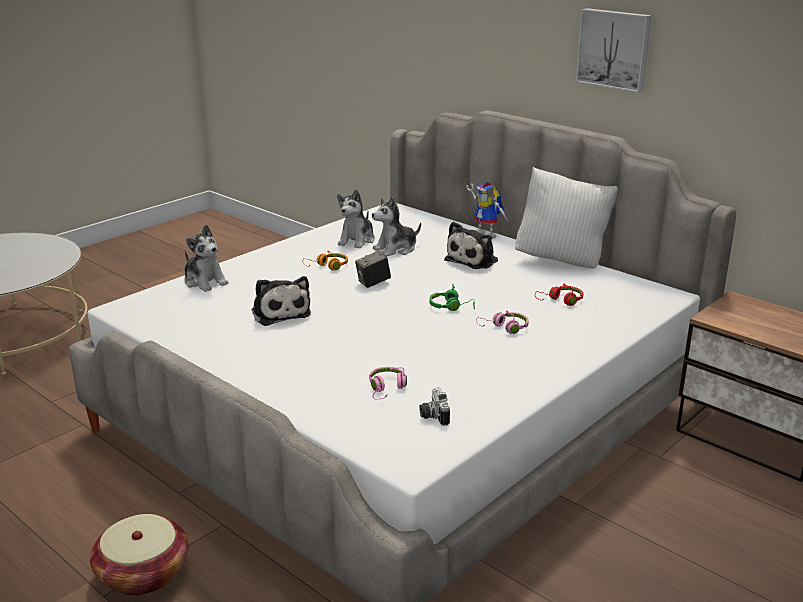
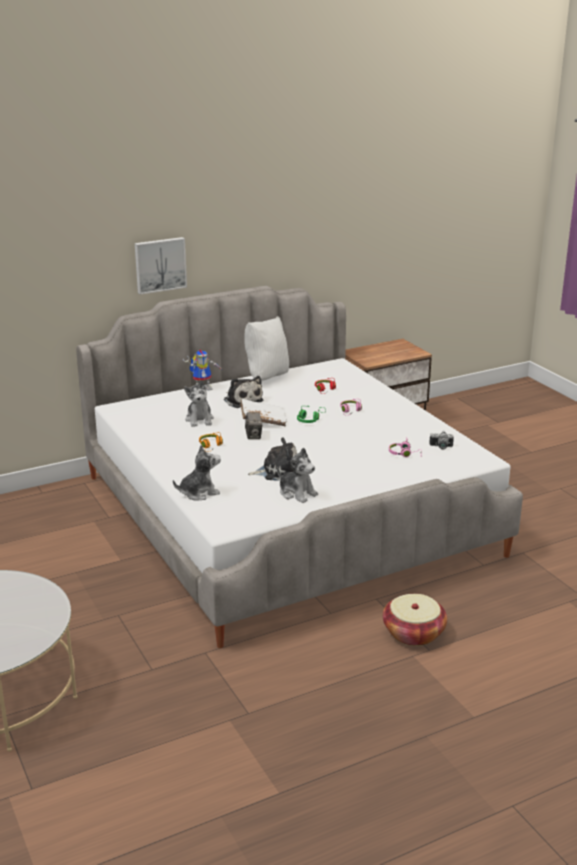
camera: 70 degrees left, 0 degrees up
plush toy [337,189,375,249] -> plush toy moved to [277,447,318,503]
picture [576,8,652,93] -> picture moved to [135,237,187,295]
none -> white book [240,399,287,427]

